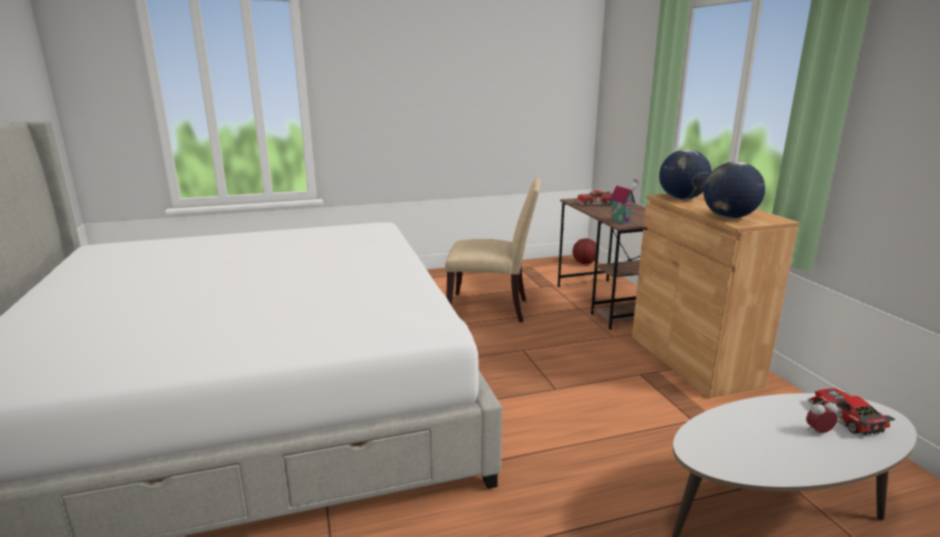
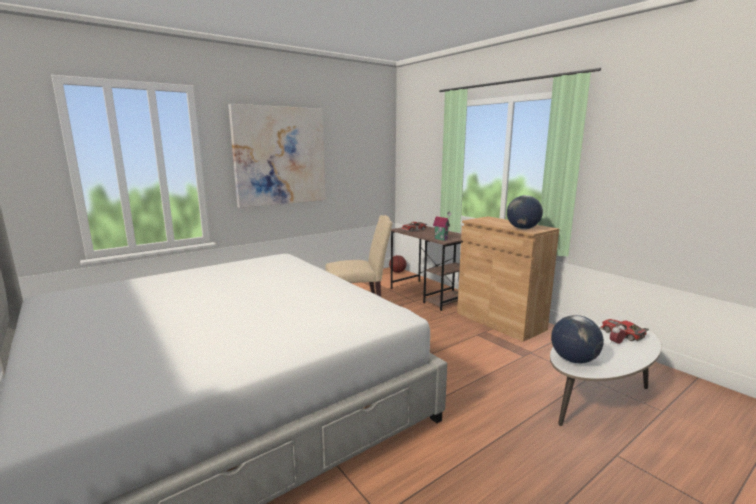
camera: 20 degrees left, 5 degrees down
globe [659,149,712,200] -> globe moved to [551,315,604,363]
none -> picture [228,104,326,208]

